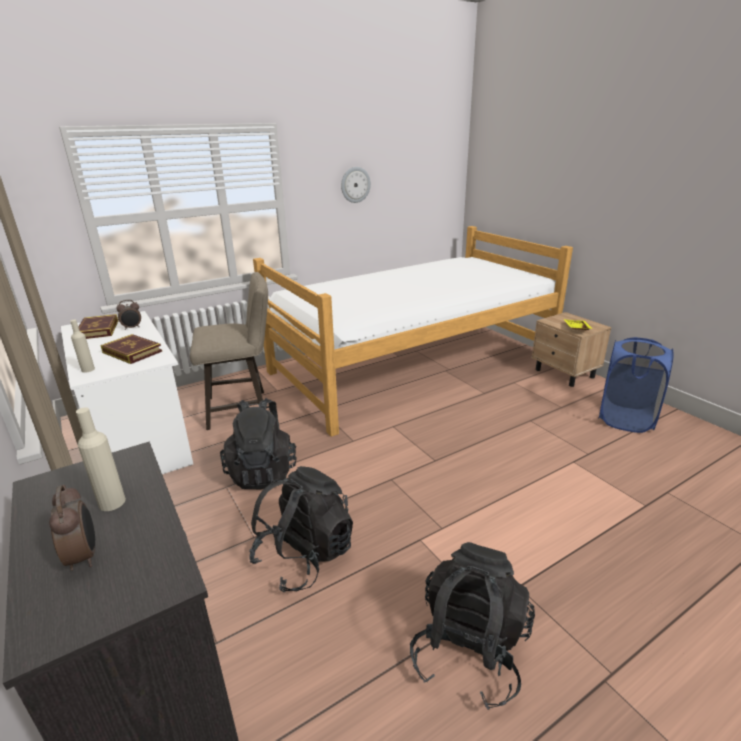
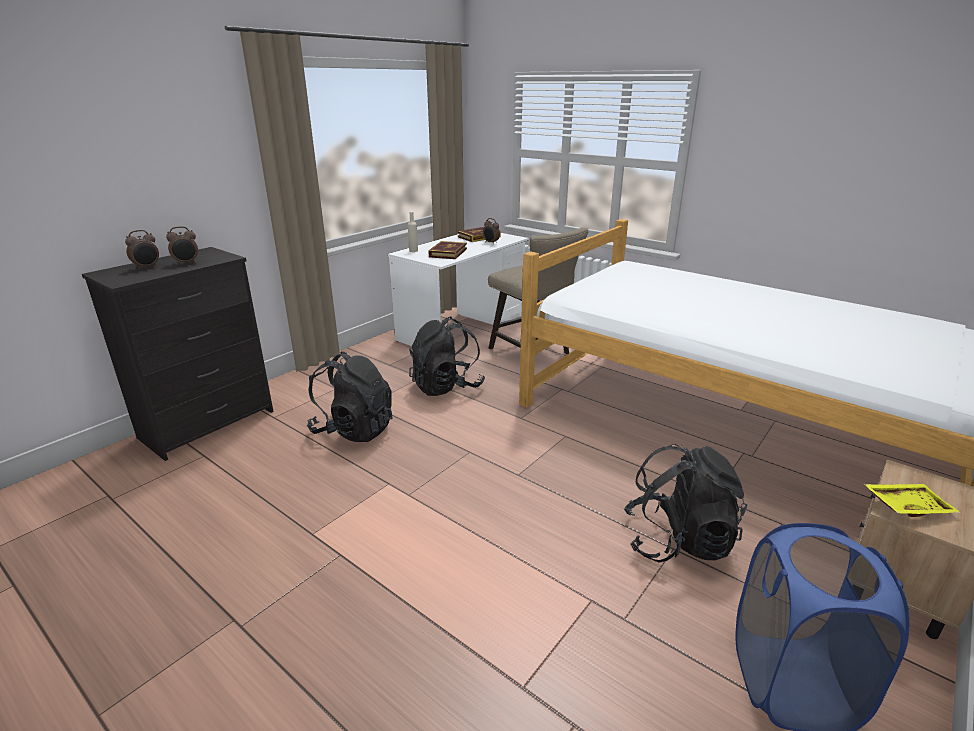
camera: 70 degrees right, 0 degrees up
beige bottle [76,407,126,511] -> alarm clock [166,226,198,265]
wall clock [341,167,371,203] -> none
black backpack [410,542,535,710] -> black backpack moved to [624,444,747,563]

